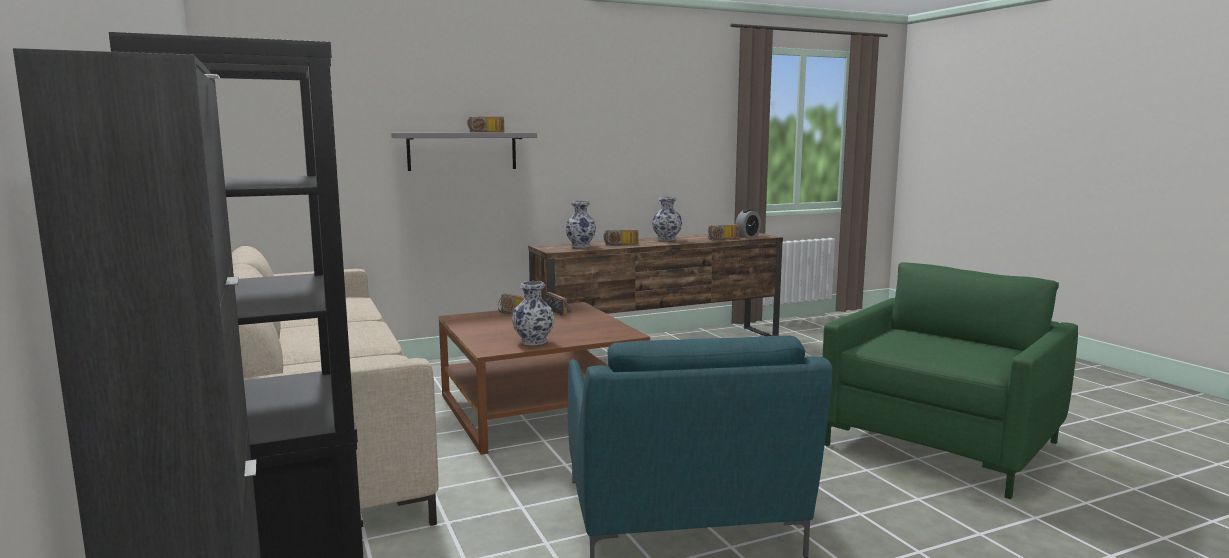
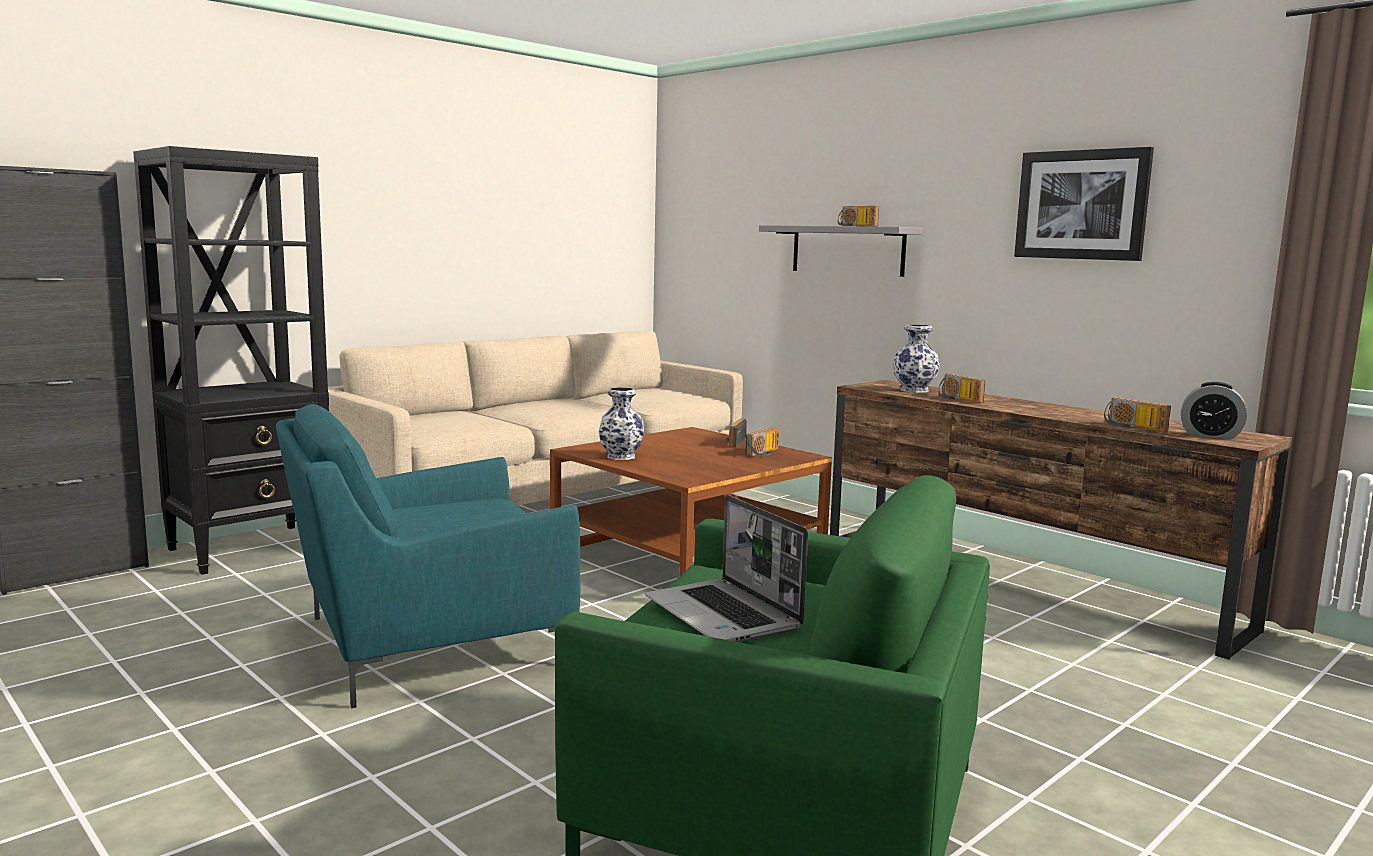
camera: 70 degrees right, 0 degrees up
vase [652,196,682,241] -> none
none -> laptop [645,495,808,642]
none -> picture [1014,147,1154,261]

